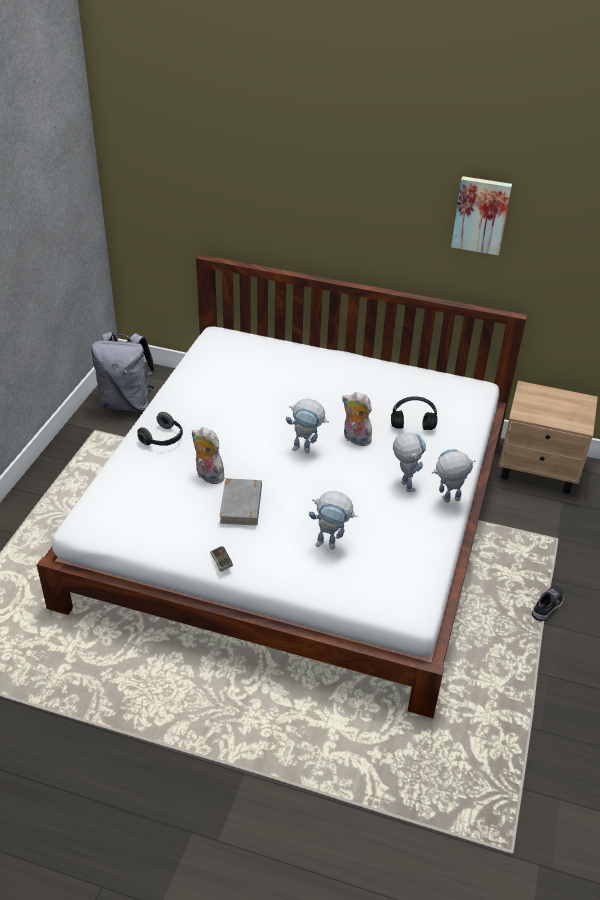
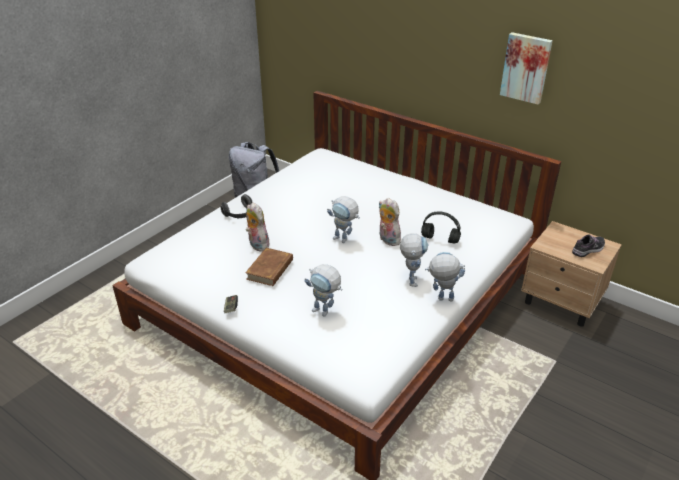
camera: 20 degrees right, 5 degrees down
grey book [219,478,262,525] -> brown book [245,248,293,286]
shoe [532,584,564,621] -> shoe moved to [572,234,605,257]

